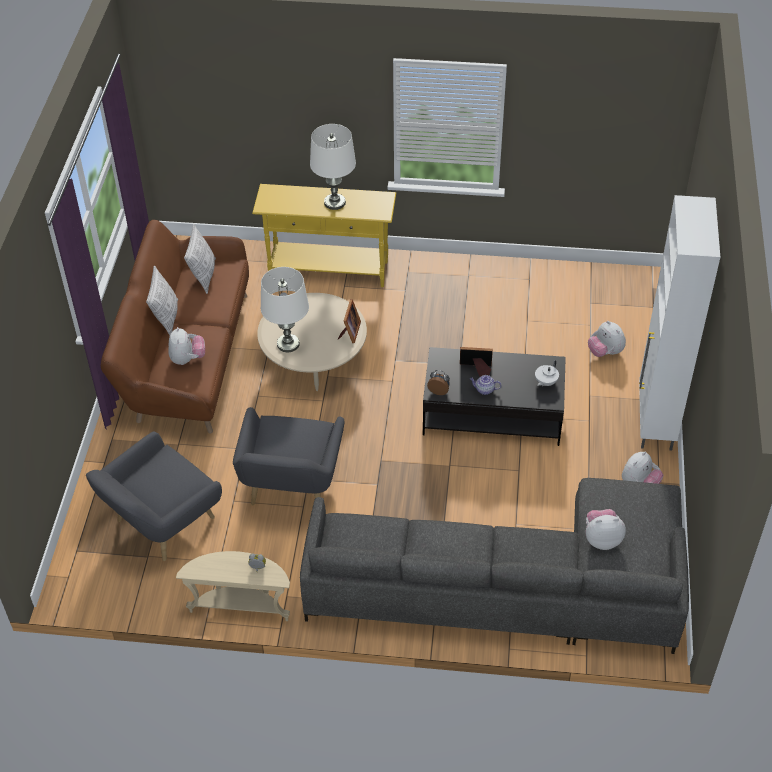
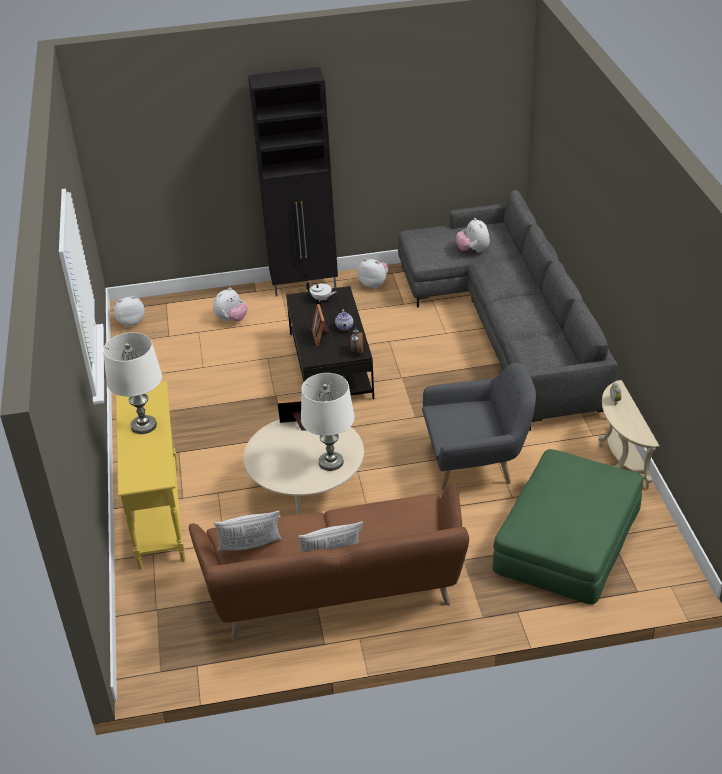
camera: 105 degrees left, 10 degrees down
grey armchair [86,432,222,561] -> green ottoman [493,449,643,604]
plush toy [168,327,205,365] -> plush toy moved to [114,296,145,327]
white cabinet [639,195,720,451] -> black cabinet [248,67,338,296]

